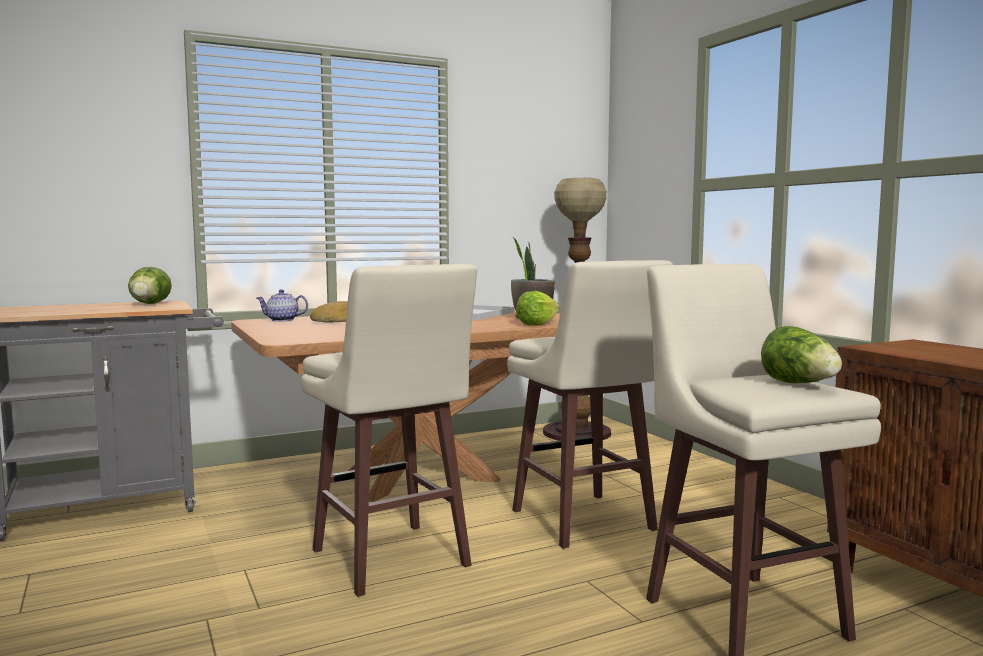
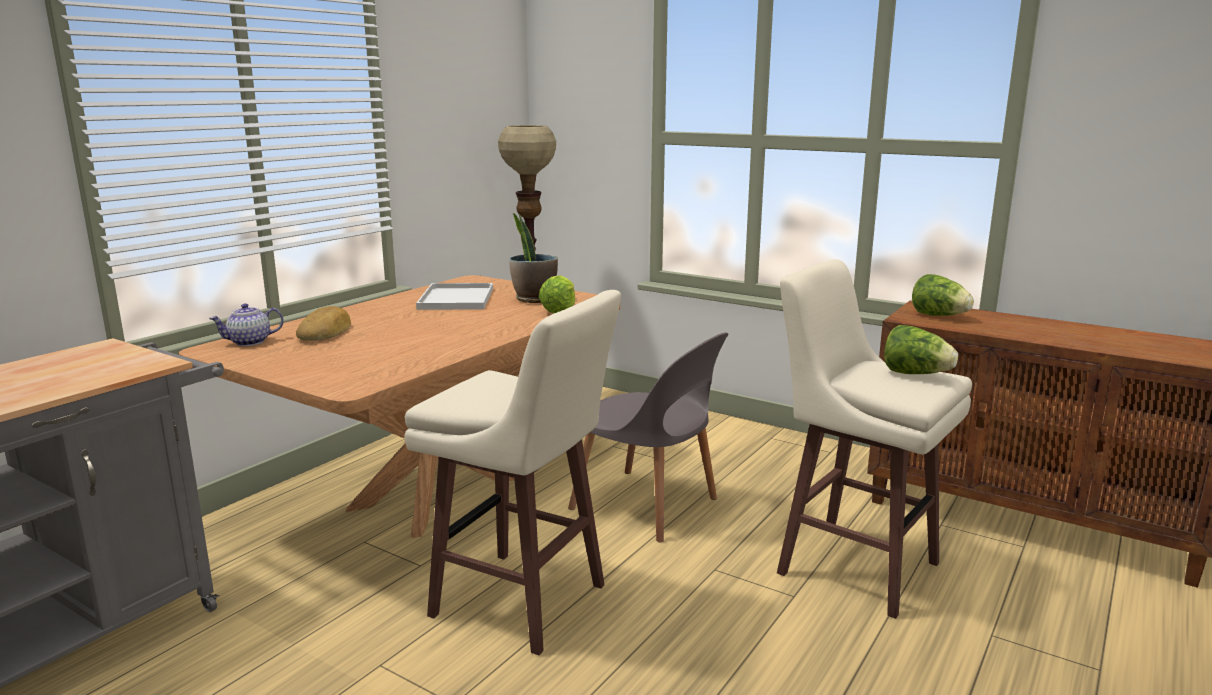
camera: 30 degrees left, 10 degrees up
lettuce [128,267,172,304] -> lettuce moved to [912,274,974,316]
beige stool [507,260,673,549] -> grey chair [568,332,728,542]

